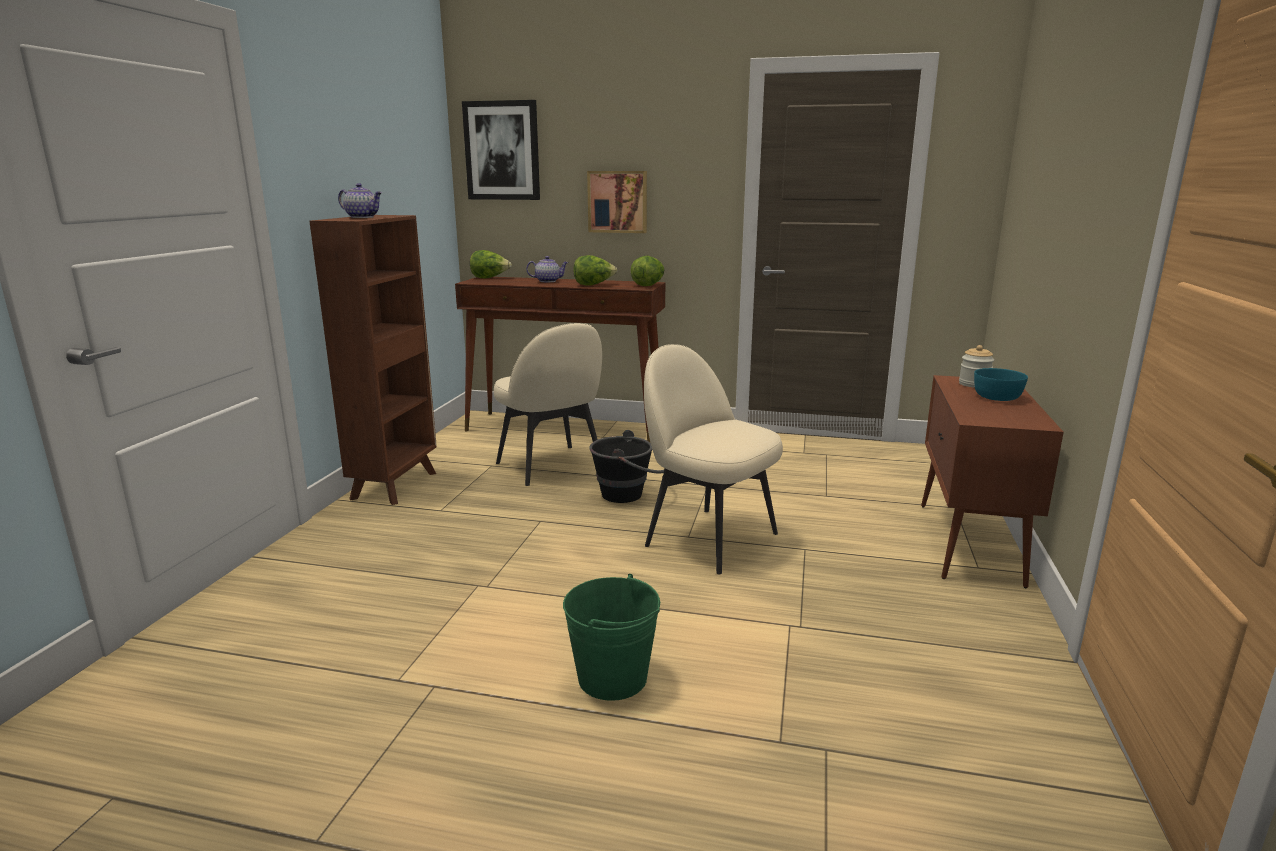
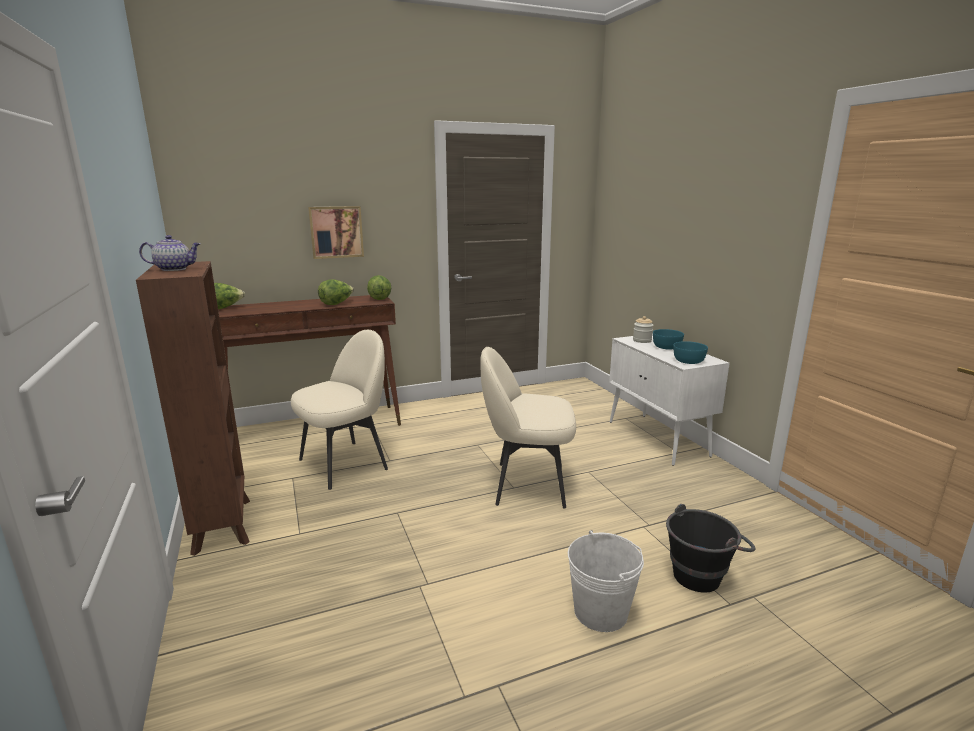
camera: 35 degrees left, 0 degrees up
picture [462,100,540,200] -> none
beige chair [494,323,602,486] -> beige chair turned 60 degrees counterclockwise [291,330,388,490]
teapot [526,256,569,282] -> none
green bucket [563,574,660,701] -> white bucket [568,530,644,632]
black bucket [589,430,665,503] -> black bucket moved to [666,504,755,593]
brown cabinet [921,375,1064,588] -> white cabinet [609,334,730,466]
none -> turquoise bowl [673,341,708,364]

